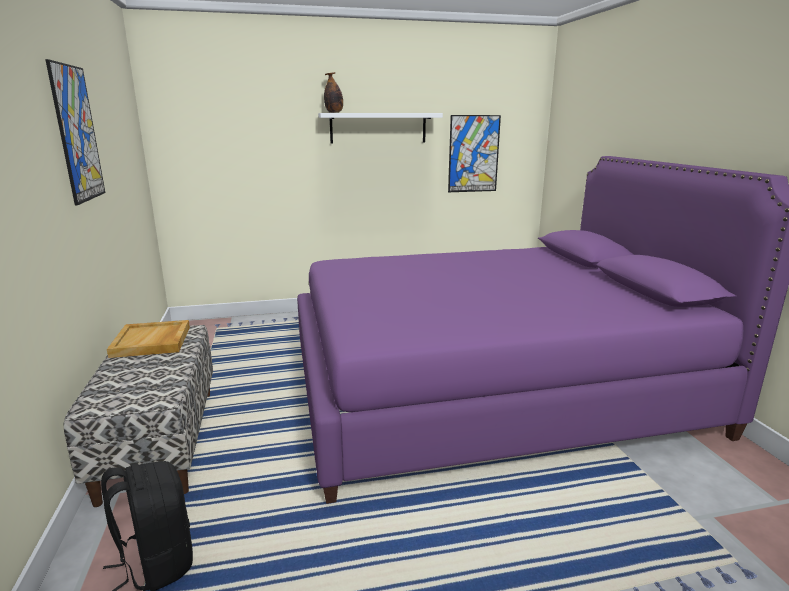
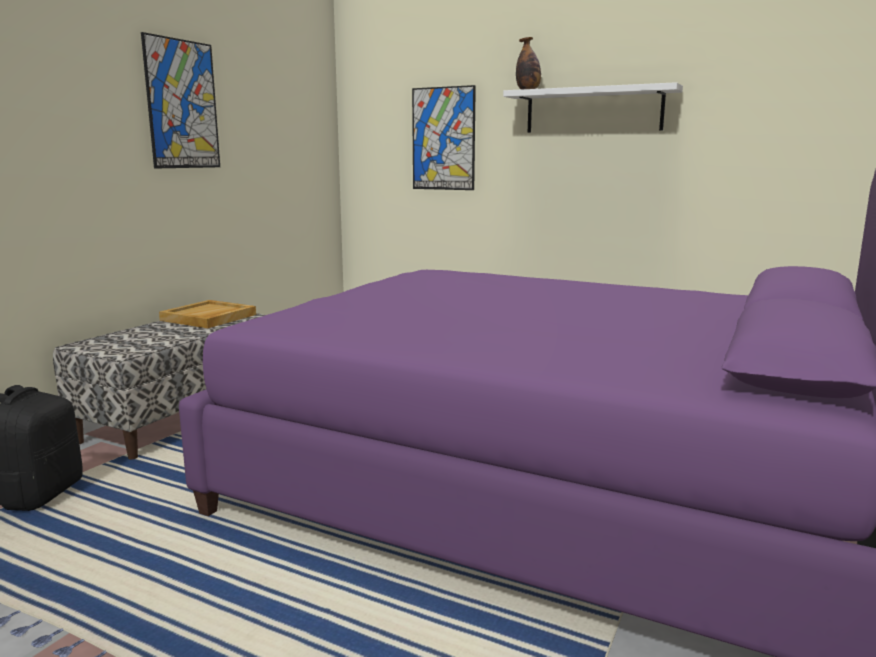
camera: 40 degrees right, 5 degrees down
picture [448,115,501,192] -> picture moved to [412,85,476,190]

